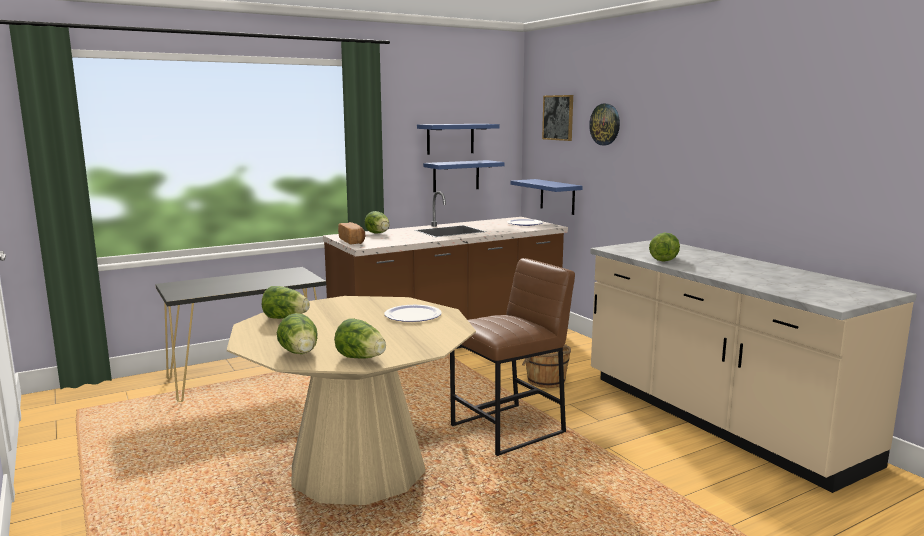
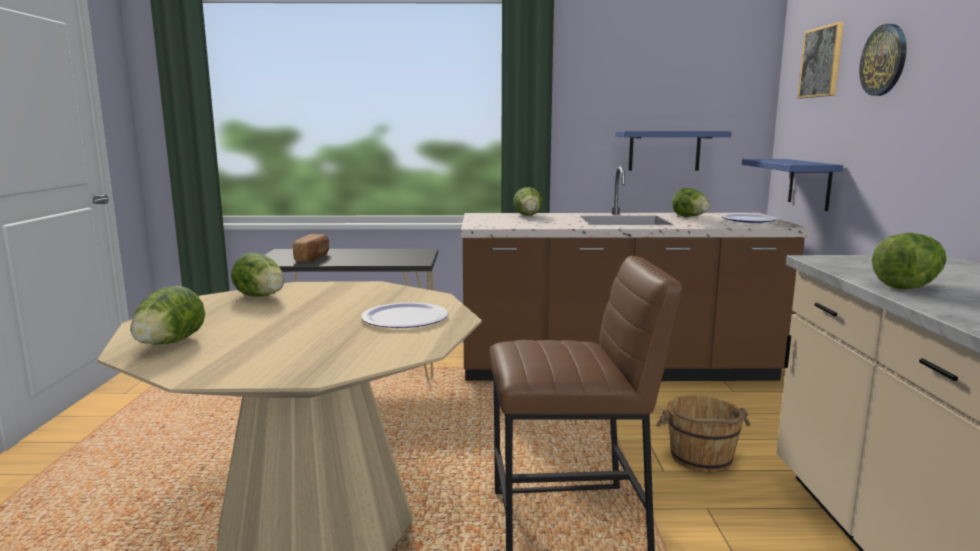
camera: 30 degrees right, 0 degrees up
lettuce [334,318,386,358] -> lettuce moved to [672,188,710,217]
bread [338,222,365,244] -> bread moved to [293,234,329,262]
blue shelf [417,124,500,155] -> none

